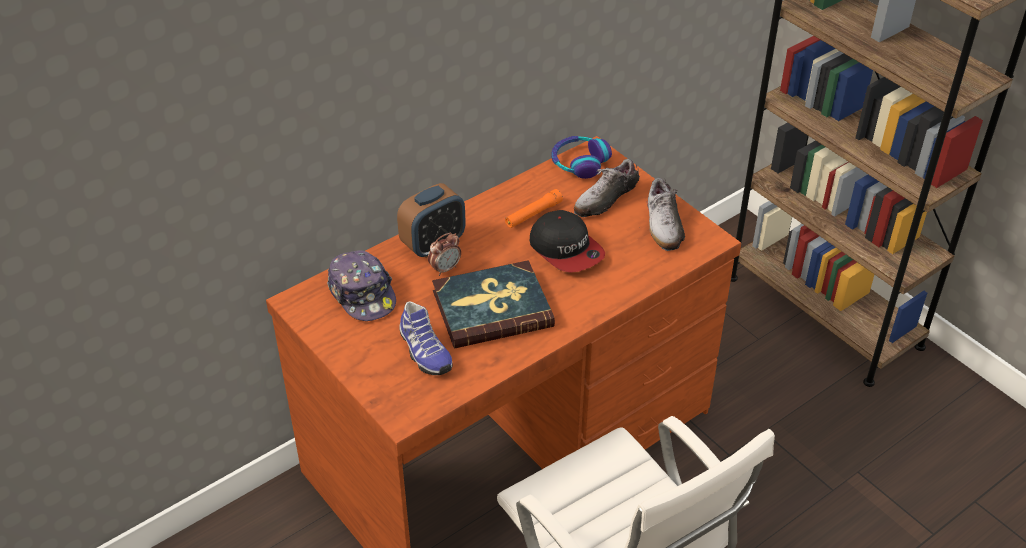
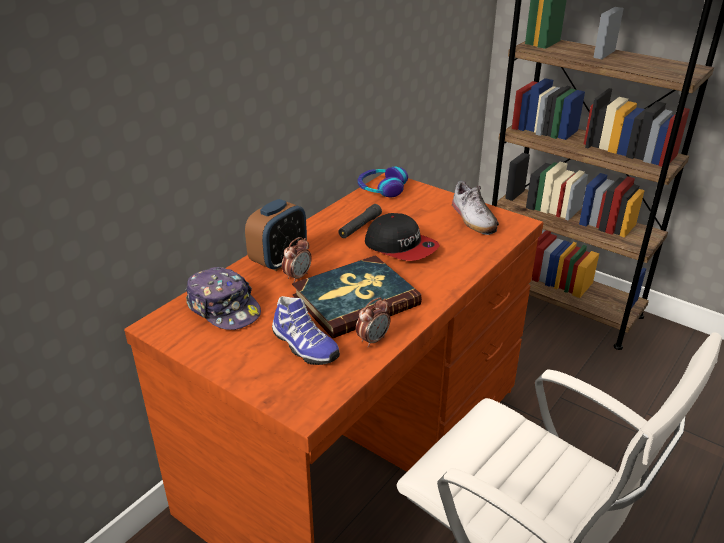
camera: 15 degrees left, 10 degrees down
orange flashlight [505,189,563,228] -> black flashlight [338,204,382,238]
shoe [574,159,640,217] -> none
none -> alarm clock [356,297,390,348]

